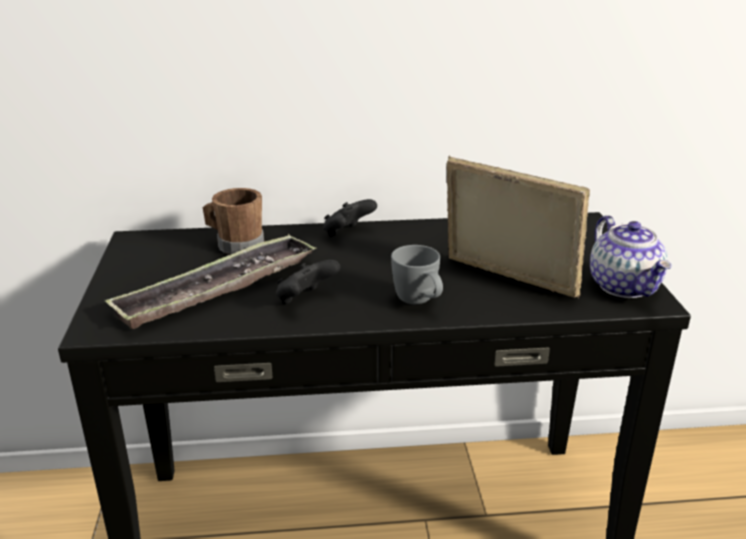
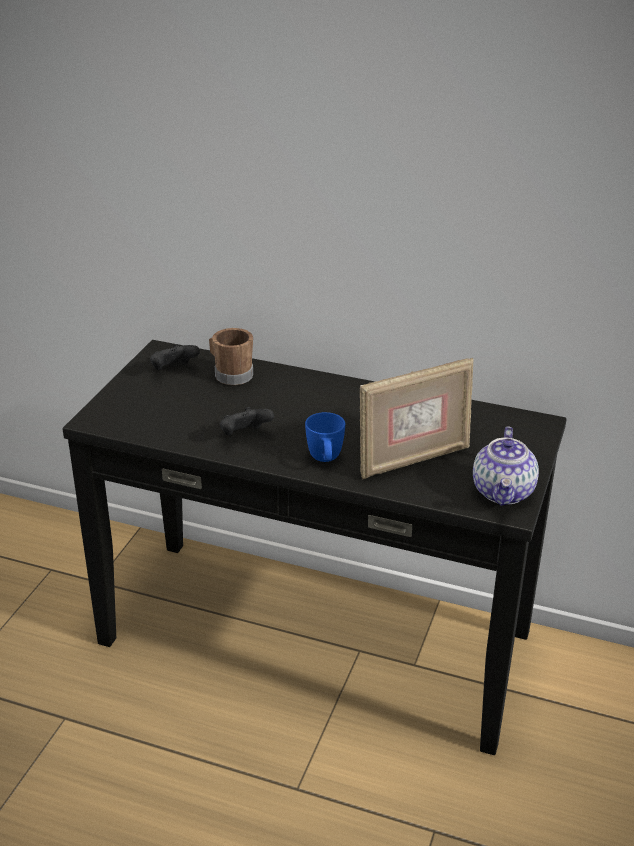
camera: 25 degrees right, 5 degrees up
tray [104,234,316,329] -> none
black game controller [323,199,377,237] -> black game controller moved to [150,344,200,370]
grey mug [391,245,443,304] -> blue mug [305,412,345,462]
picture frame [446,156,590,298] -> picture frame turned 90 degrees clockwise [359,358,474,479]

